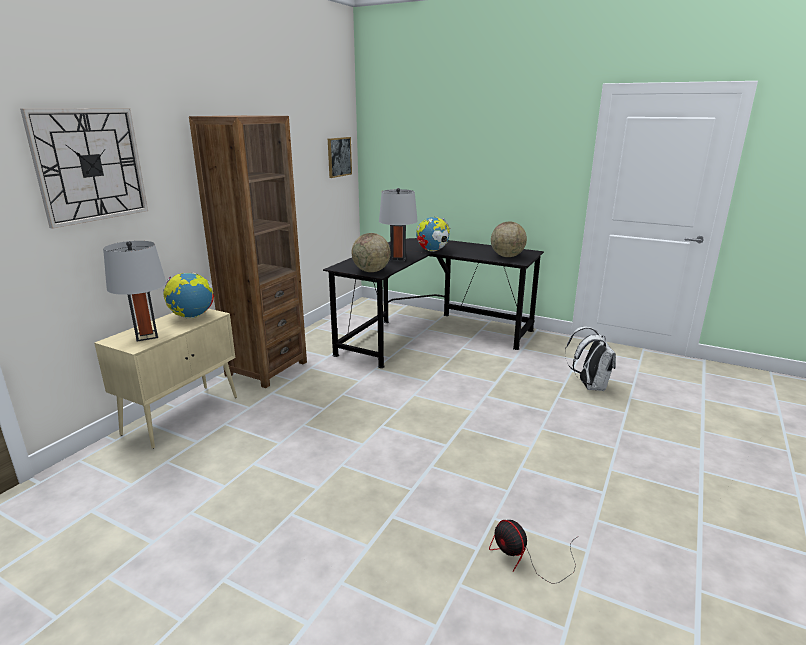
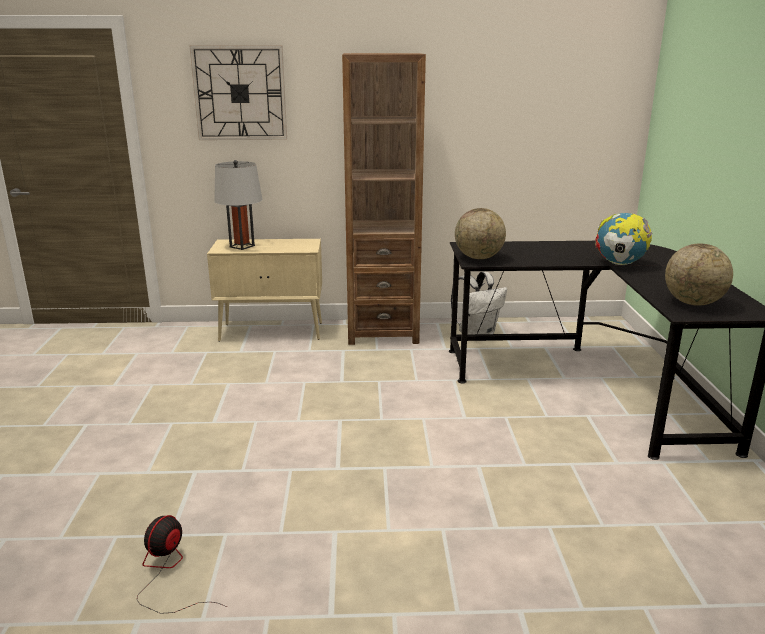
camera: 60 degrees right, 0 degrees up
globe [163,272,214,319] -> none
picture [328,137,352,178] -> none
grey table lamp [379,188,418,262] -> none
white backpack [565,327,616,391] -> white backpack moved to [451,271,507,334]

